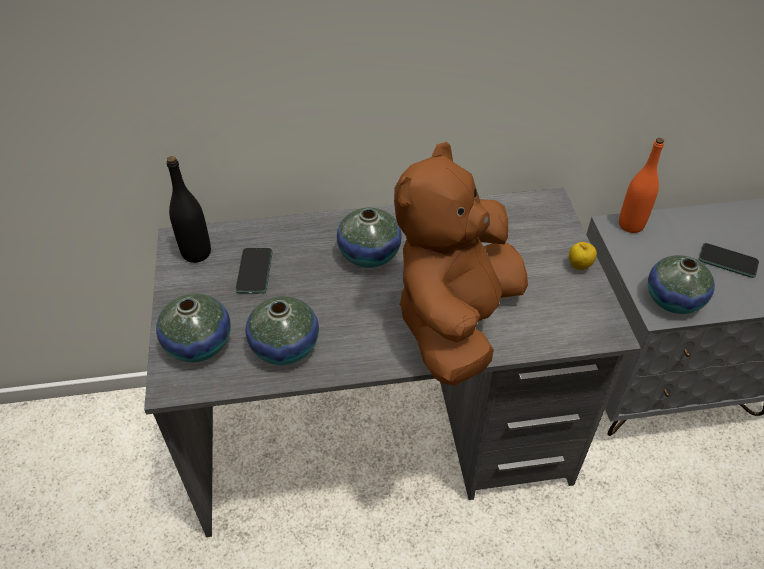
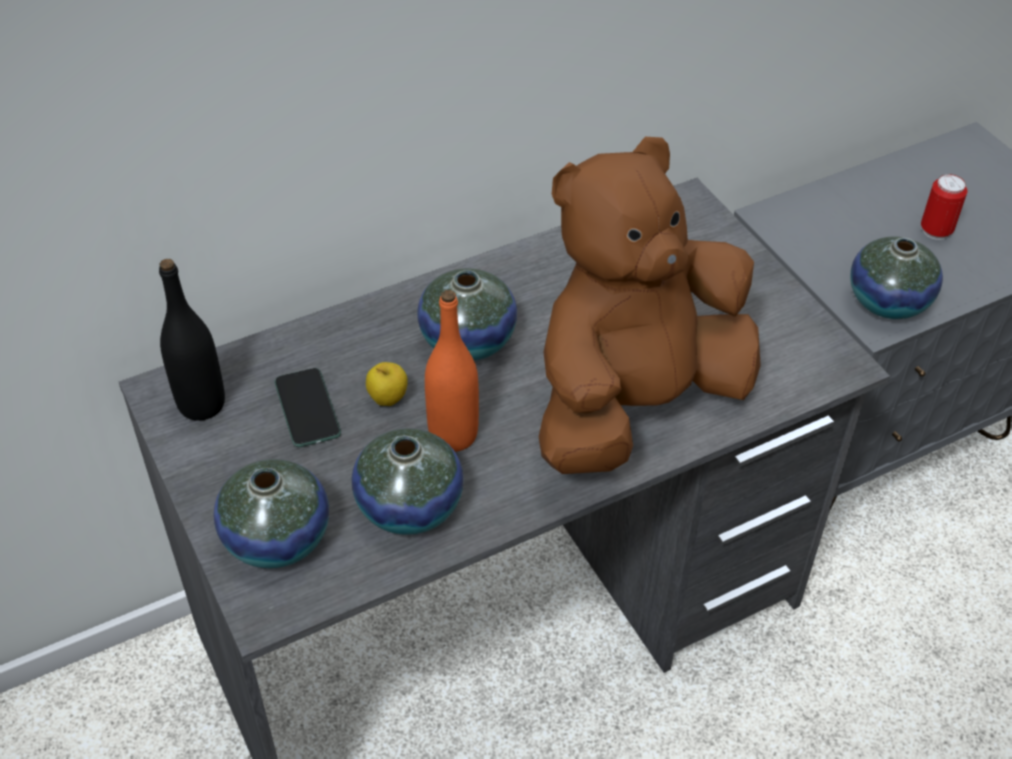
camera: 20 degrees left, 0 degrees up
brown plush toy [394,142,528,386] -> brown plush toy turned 45 degrees clockwise [539,137,761,474]
apple [569,242,597,270] -> apple moved to [366,362,408,406]
orange bottle [619,138,664,233] -> orange bottle moved to [425,290,479,452]
phone [699,243,759,278] -> can [921,174,968,240]

